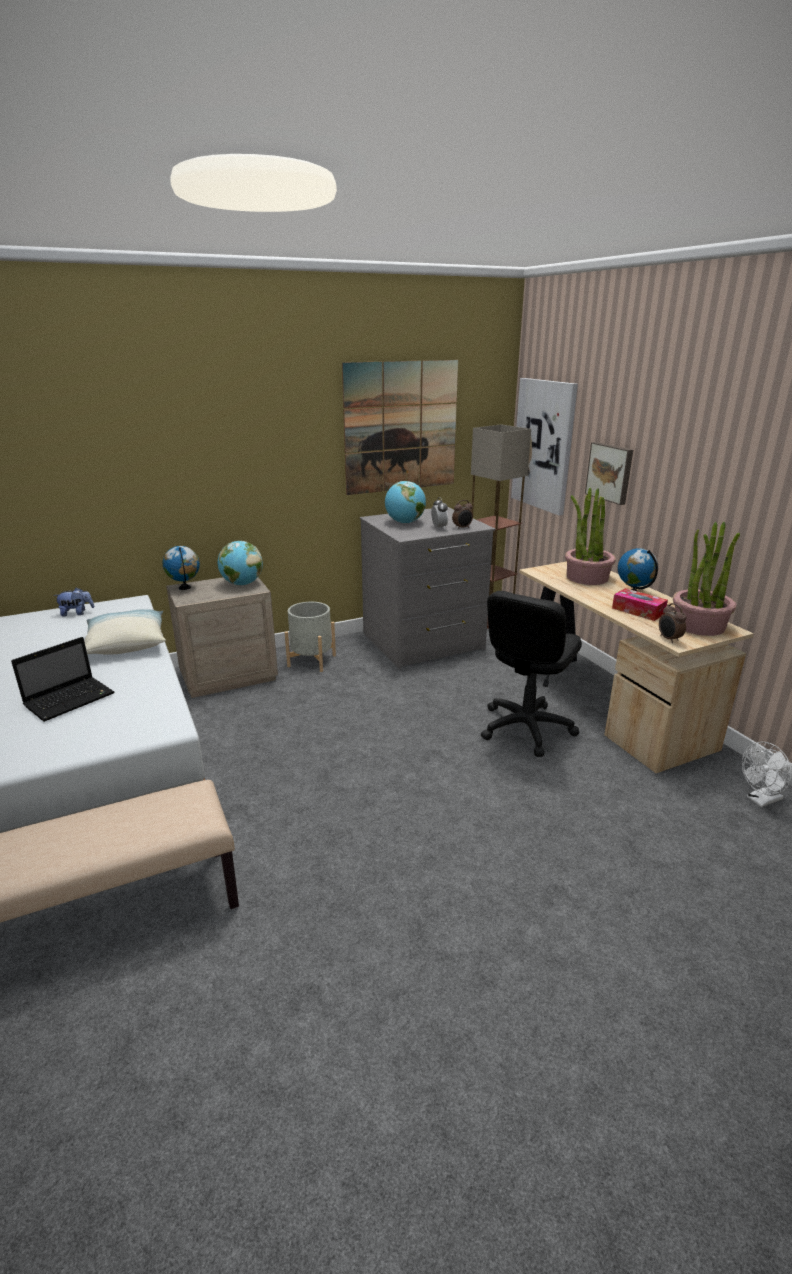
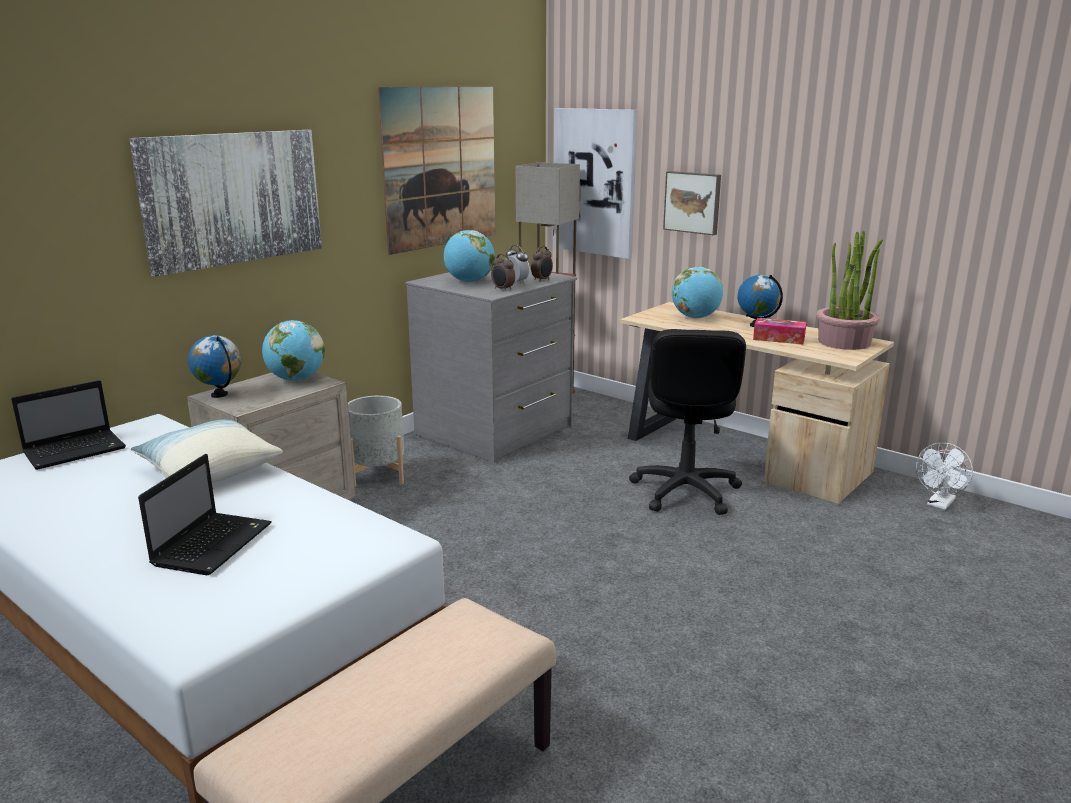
camera: 25 degrees left, 5 degrees down
plush toy [53,588,94,617] -> laptop [11,380,126,470]
potted plant [565,488,616,585] -> globe [672,267,723,318]
alarm clock [659,603,687,643] -> alarm clock moved to [491,254,515,291]
none -> picture [129,130,322,277]

